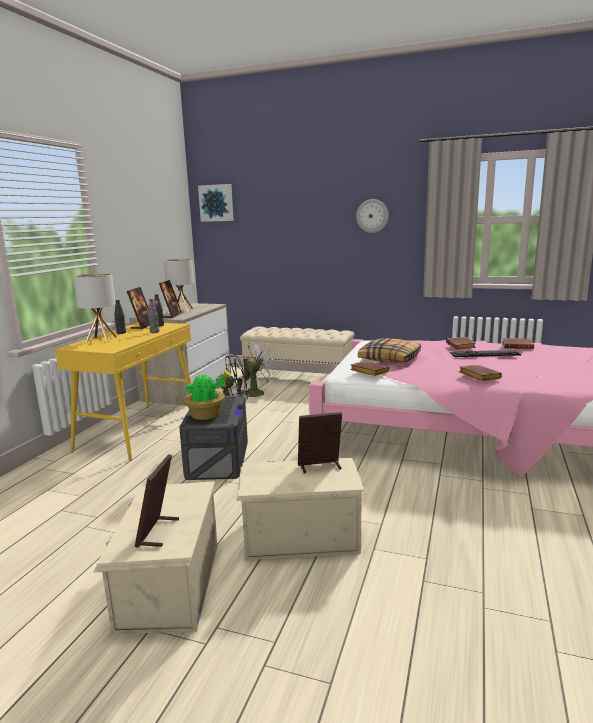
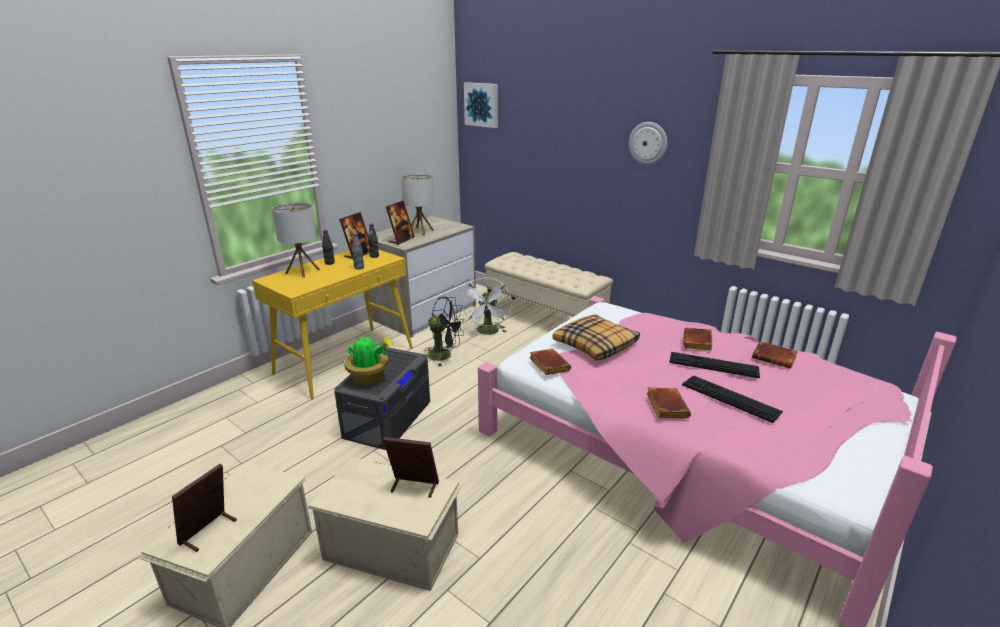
camera: 20 degrees right, 10 degrees up
white fan [242,340,277,397] -> white fan turned 105 degrees clockwise [462,277,512,335]
none -> keyboard [682,375,783,423]

